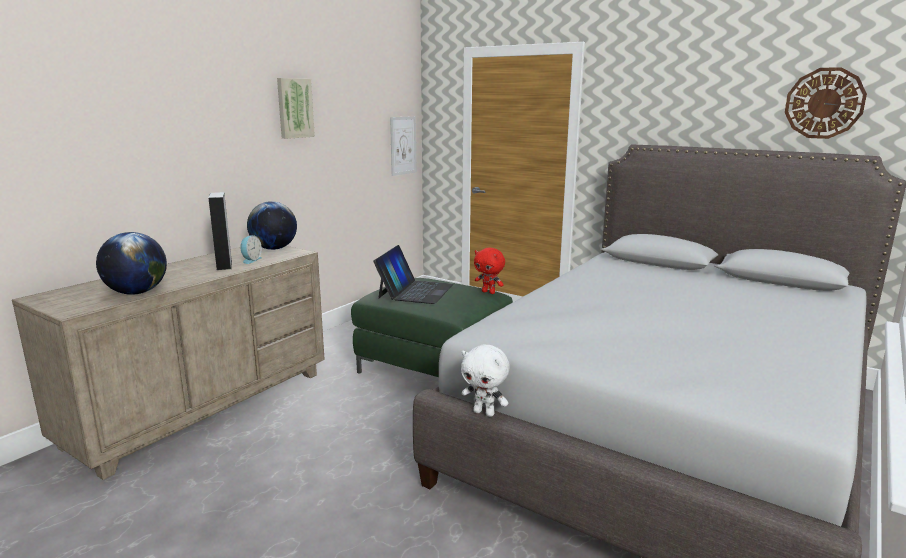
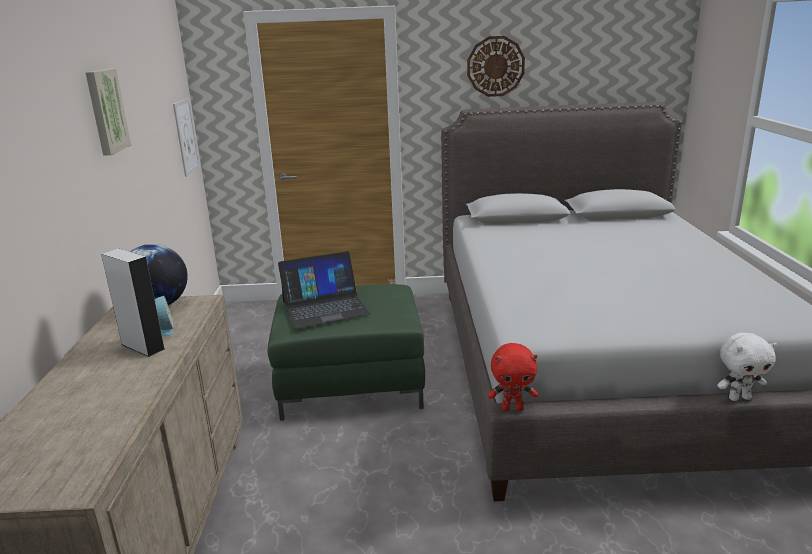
camera: 35 degrees left, 5 degrees up
globe [96,232,167,295] -> none
laptop [373,245,453,304] -> laptop turned 90 degrees clockwise [278,251,371,328]
white plush toy [461,345,510,417] -> white plush toy moved to [717,333,777,401]
red plush toy [474,248,505,294] -> red plush toy moved to [488,343,538,411]
wall clock [785,67,867,139] -> wall clock moved to [467,36,525,97]

